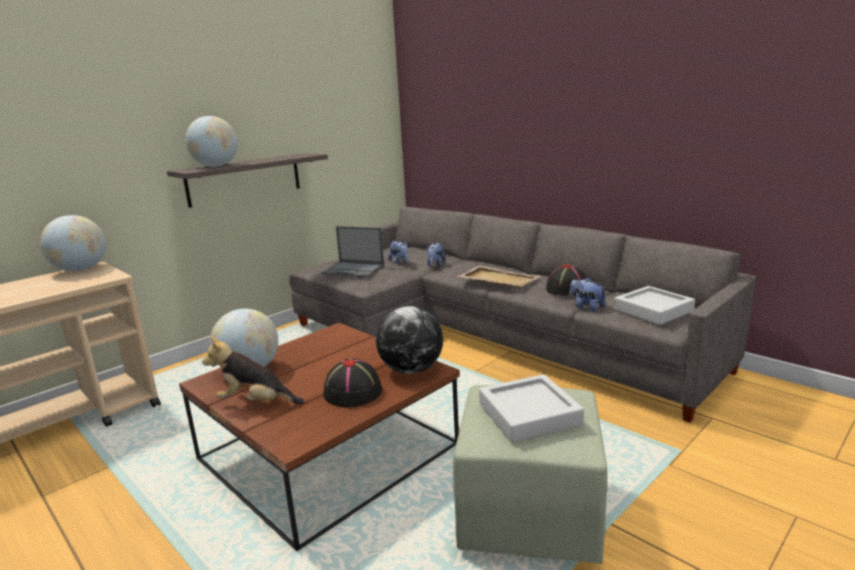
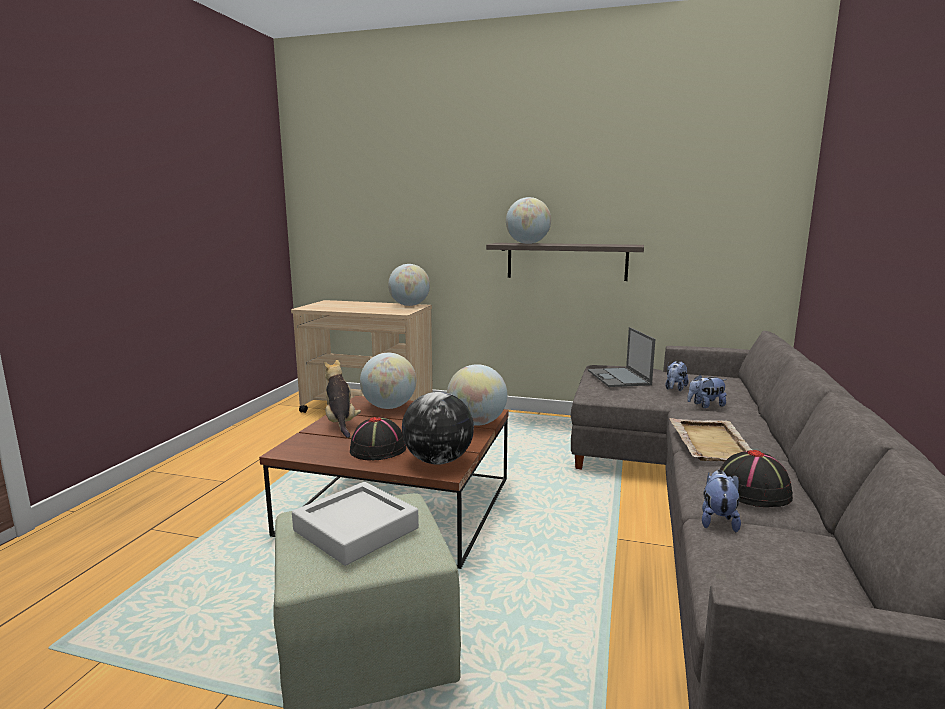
camera: 60 degrees right, 5 degrees down
grey tray [614,286,695,325] -> none
none -> globe [447,364,507,426]

